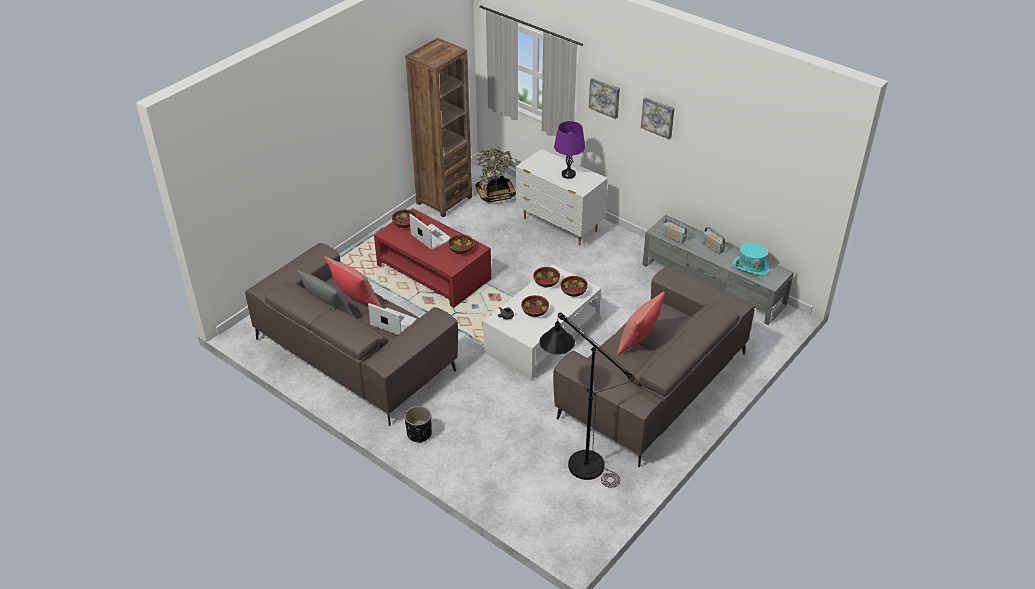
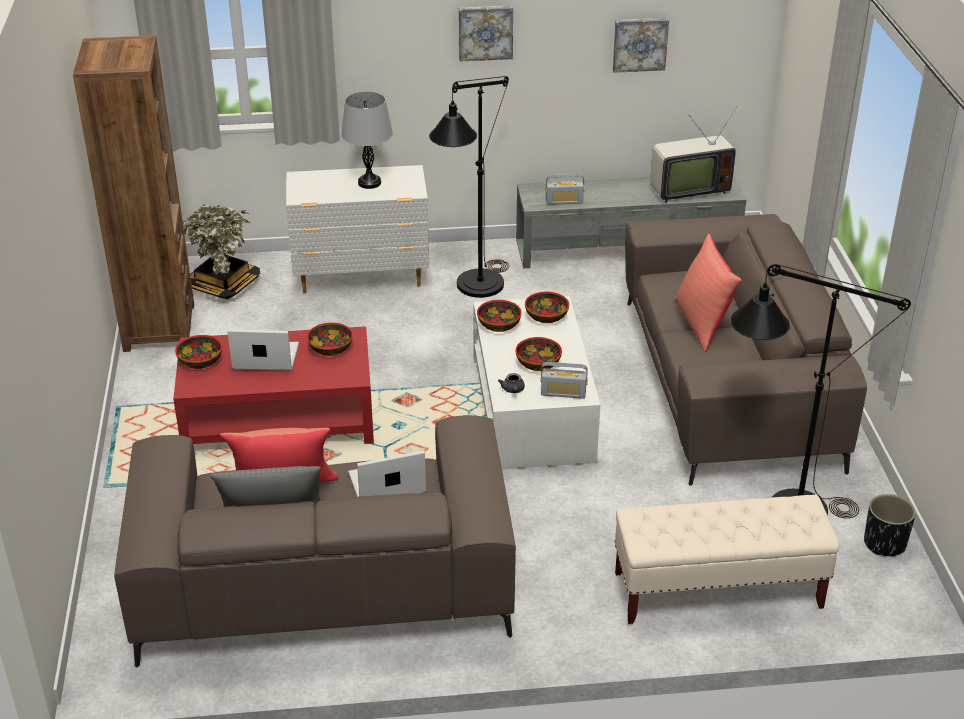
camera: 45 degrees left, 5 degrees down
black planter [404,406,432,443] -> black planter moved to [864,494,916,556]
purple table lamp [554,121,585,179] -> grey table lamp [341,91,393,189]
picture [589,77,620,119] -> picture moved to [613,18,669,73]
radio [702,227,726,254] -> radio moved to [540,362,588,399]
turquoise hat [732,243,770,276] -> television [650,106,737,203]
none -> black floor lamp [429,76,509,298]
none -> beige bench [614,495,839,624]

